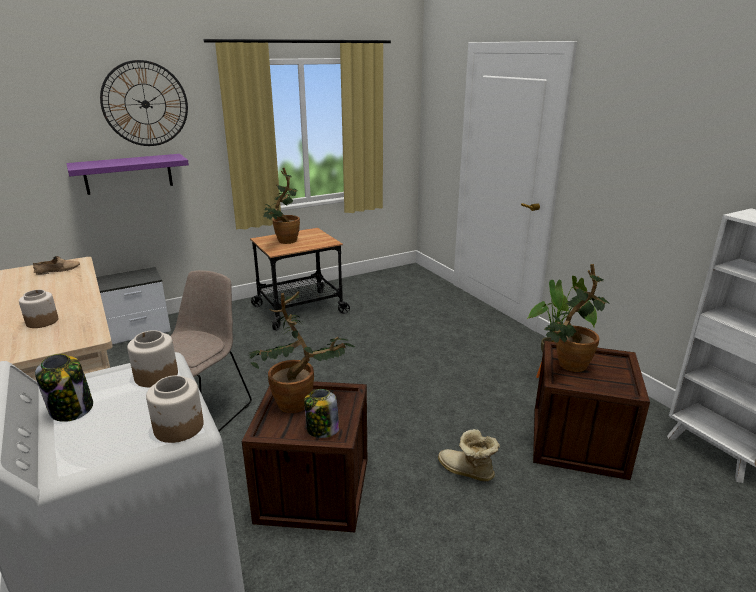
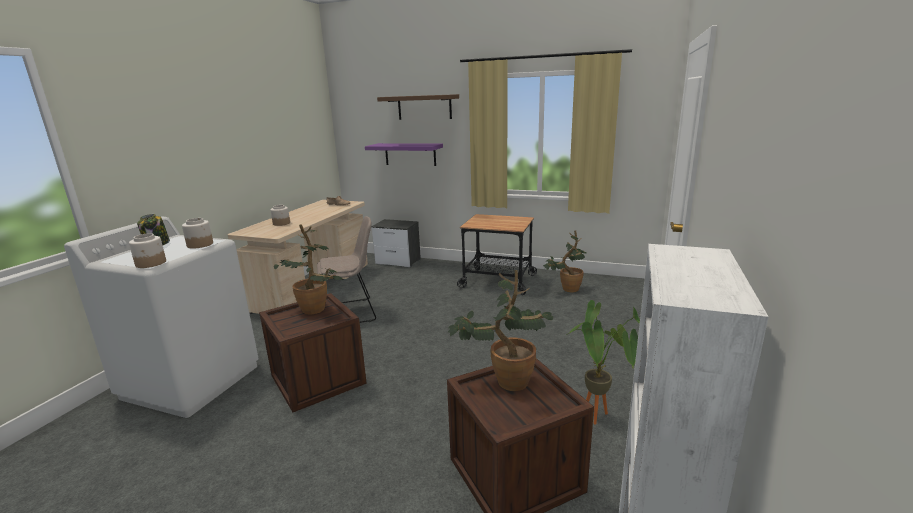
camera: 50 degrees right, 5 degrees down
wall clock [100,60,188,146] -> brown shelf [377,94,459,120]
potted plant [262,168,300,244] -> potted plant moved to [543,230,587,292]
jar [304,389,339,438] -> none
boot [438,429,500,482] -> none

